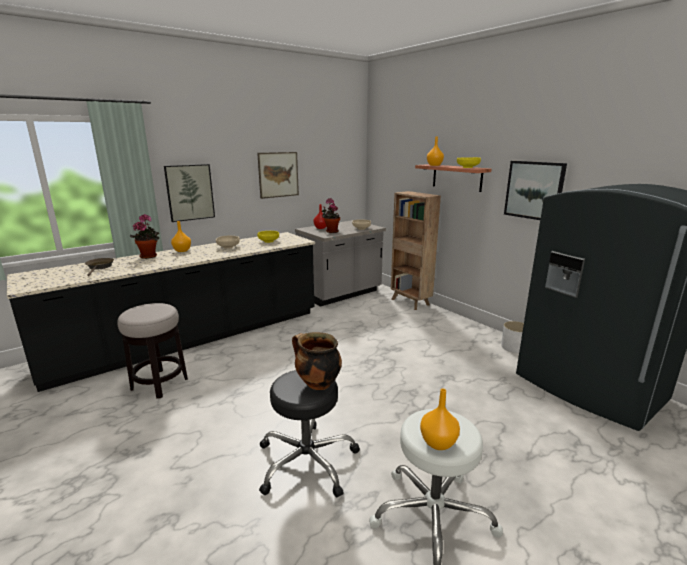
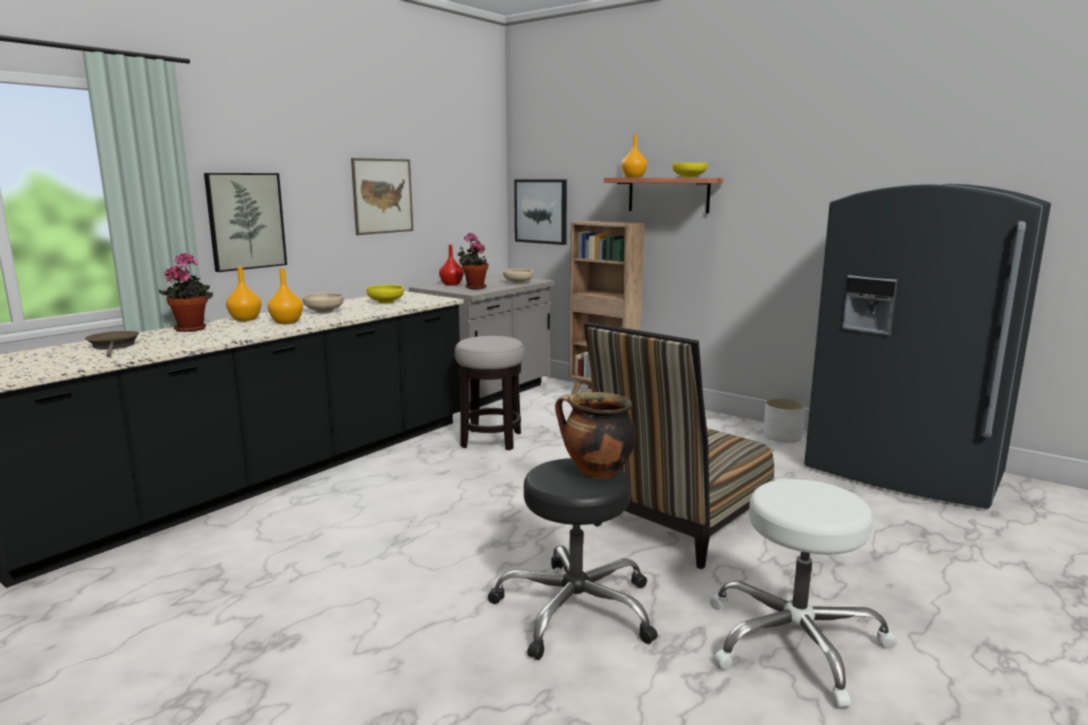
camera: 15 degrees left, 5 degrees down
stool [117,303,188,399] -> stool moved to [455,336,525,450]
orange vase [420,389,460,450] -> orange vase moved to [268,268,303,324]
picture [504,161,567,220] -> picture moved to [514,179,567,245]
none -> chair [584,322,774,569]

